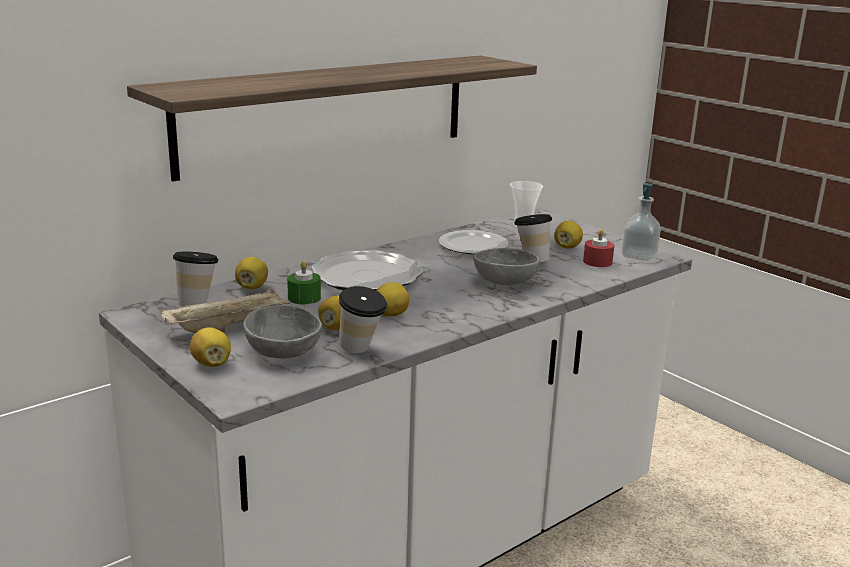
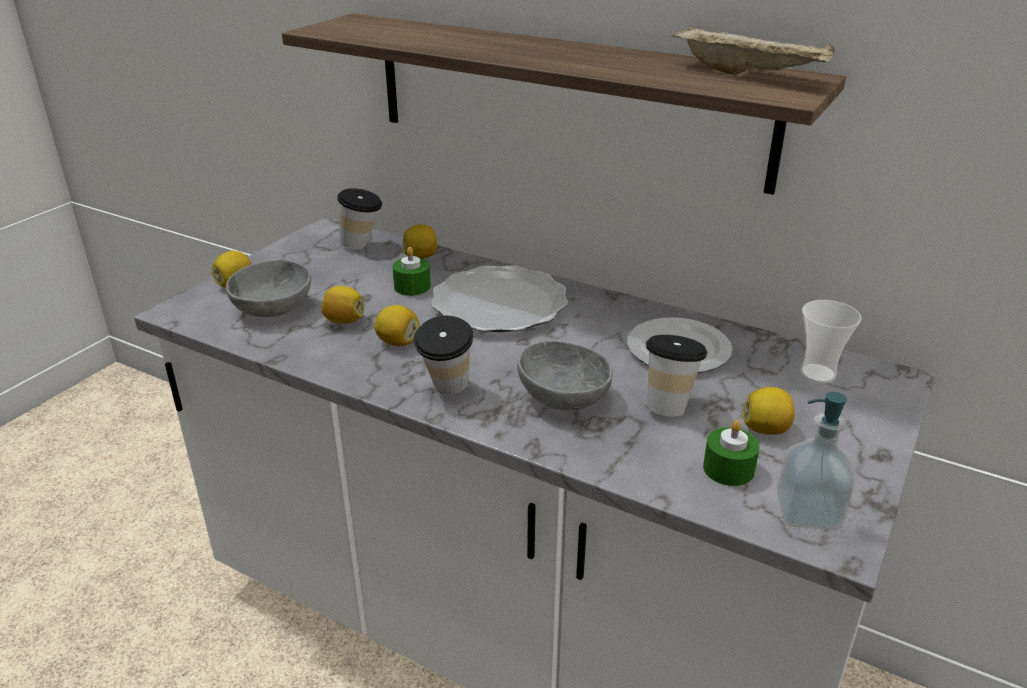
camera: 70 degrees right, 10 degrees up
beige tray [160,287,290,333] -> beige tray moved to [671,26,835,75]
cup [339,286,388,353] -> cup moved to [413,316,473,394]
red candle [583,229,614,267] -> green candle [703,420,760,486]

